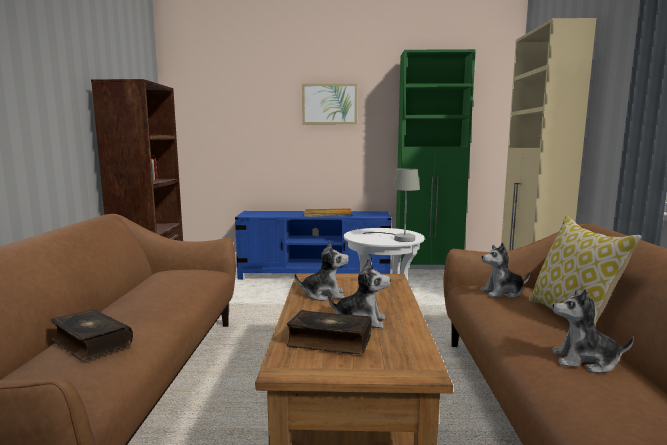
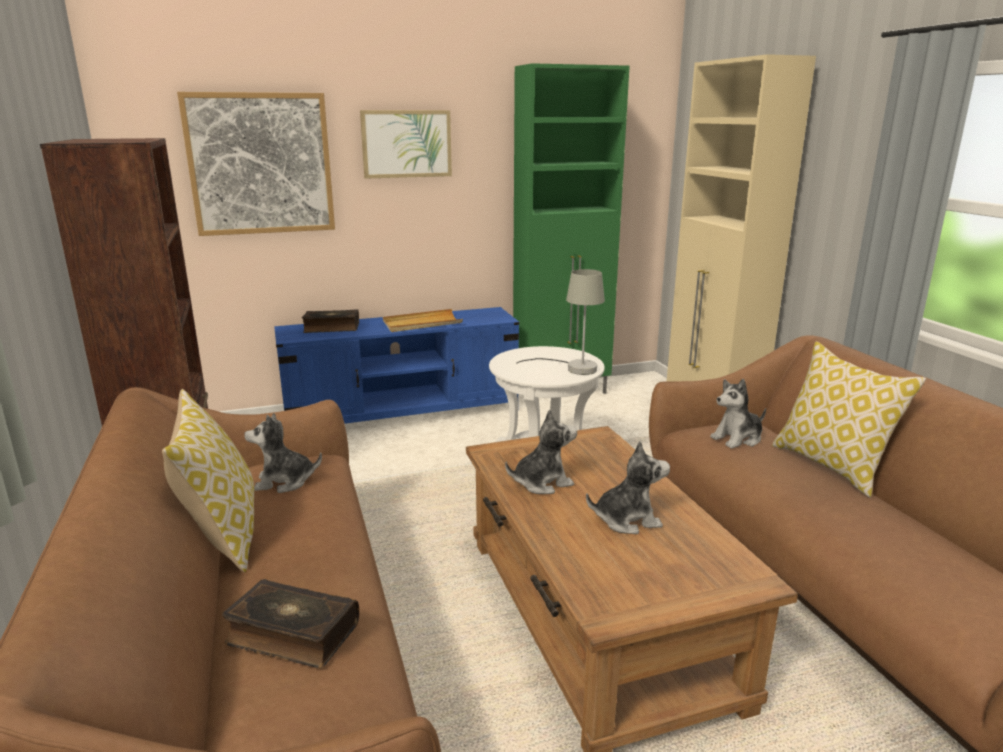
camera: 20 degrees left, 10 degrees up
book [287,310,372,355] -> book moved to [302,309,359,333]
plush toy [552,289,634,373] -> plush toy moved to [245,413,322,493]
none -> pillow [162,389,254,573]
none -> picture [177,92,335,236]

